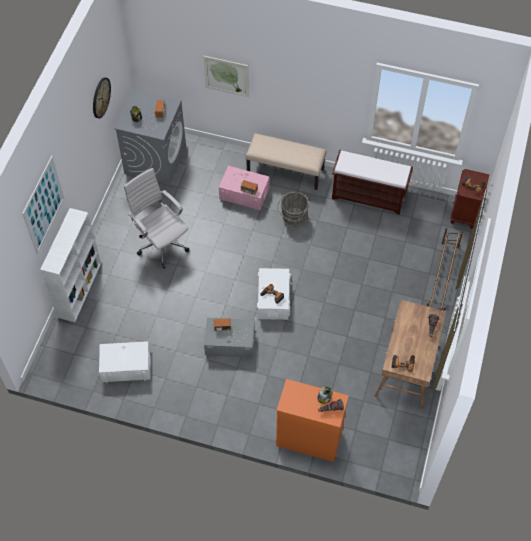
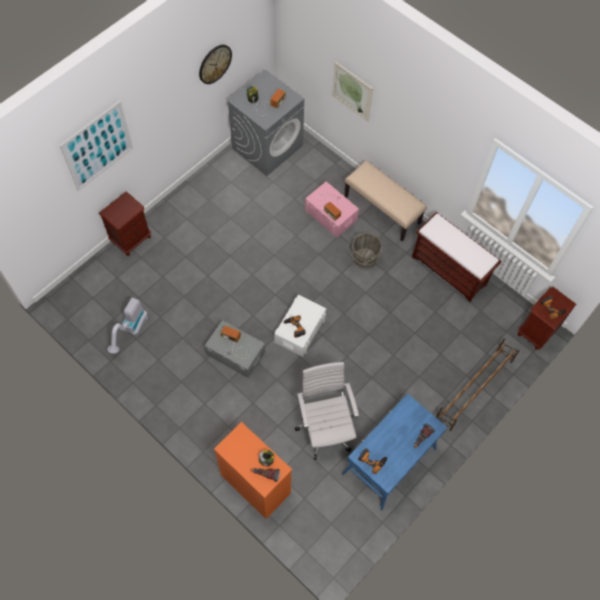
camera: 25 degrees right, 5 degrees up
white bookcase [40,208,101,322] -> brown nightstand [99,192,151,256]
white storage box [99,341,151,383] -> vacuum cleaner [107,298,148,353]
white office chair [124,168,189,269] -> white office chair moved to [295,362,359,460]
brown desk [374,300,446,409] -> blue desk [342,393,447,510]

